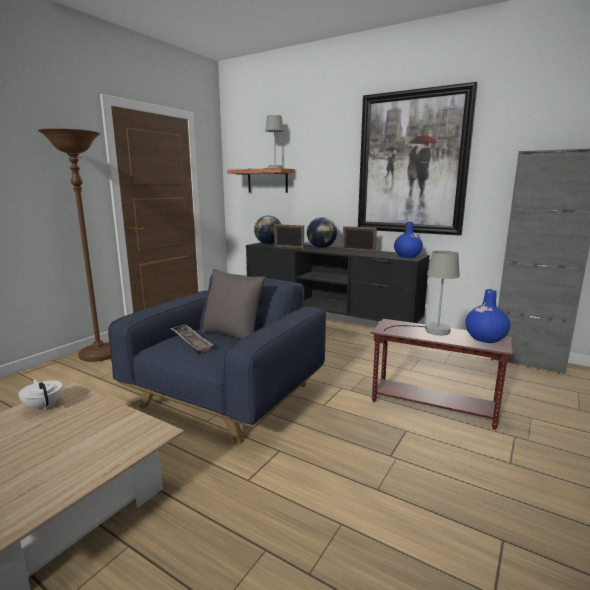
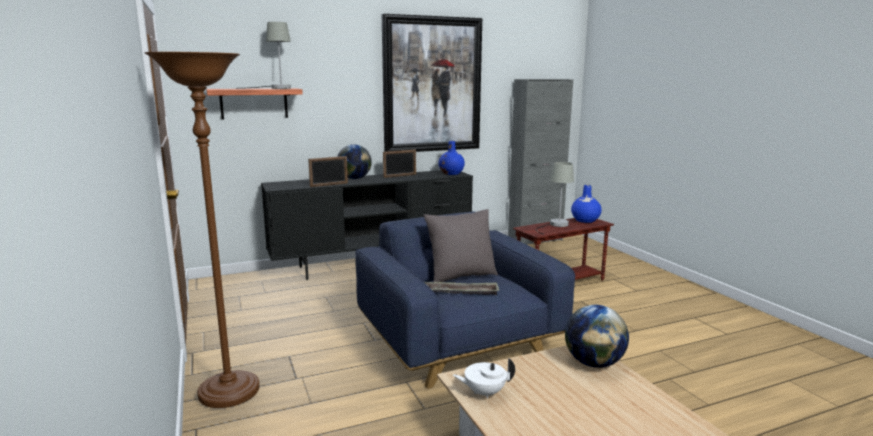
camera: 55 degrees left, 0 degrees up
globe [254,216,282,244] -> globe moved to [565,305,629,368]

